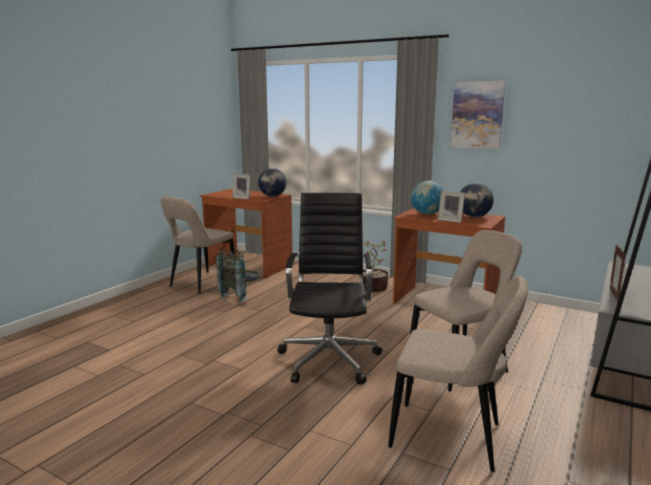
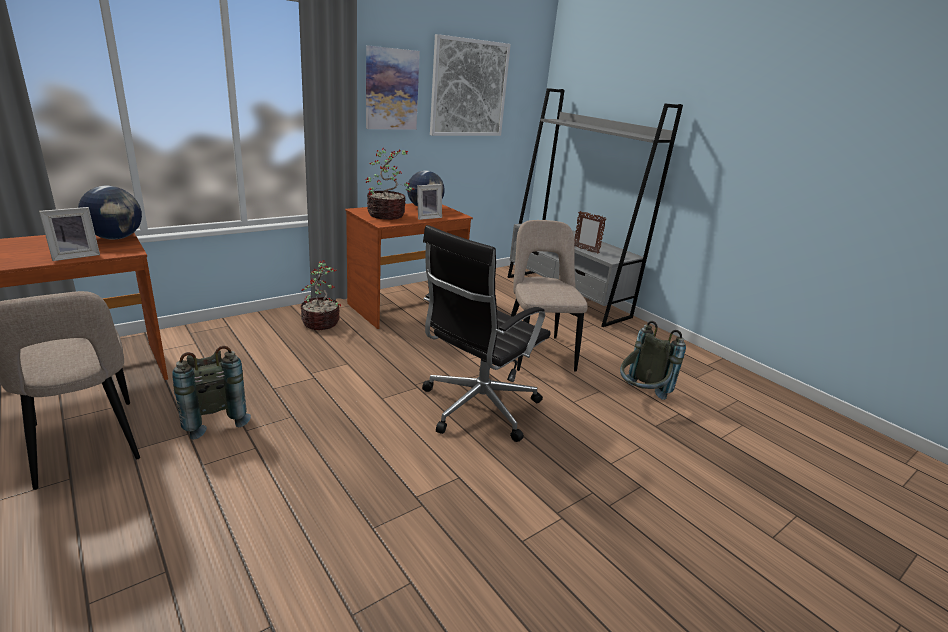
camera: 70 degrees left, 10 degrees up
black office chair [277,193,382,385] -> black office chair turned 75 degrees counterclockwise [422,225,551,442]
beige chair [388,276,528,472] -> grey backpack [620,321,686,400]
globe [411,181,444,215] -> potted plant [366,148,415,220]
none -> picture [430,34,511,136]

